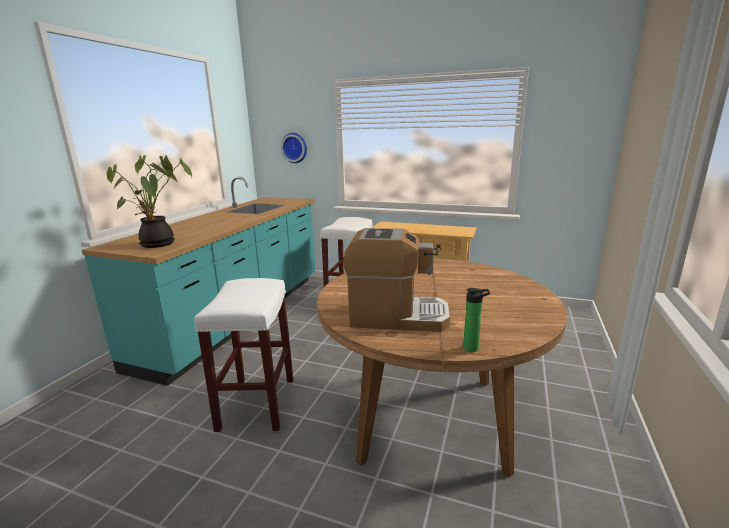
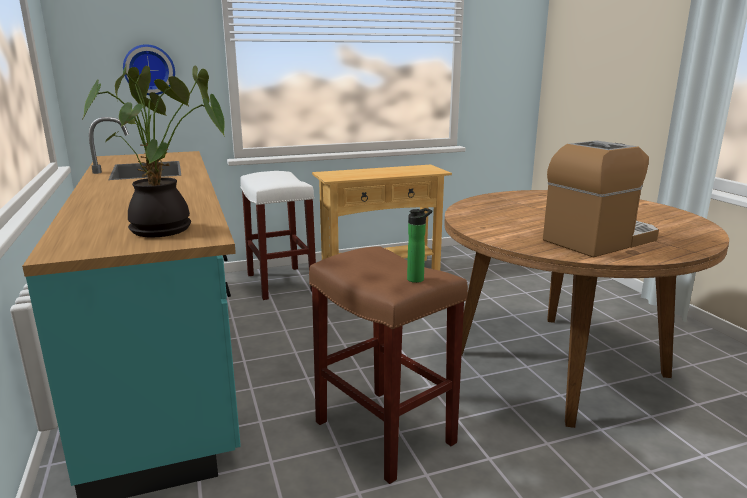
camera: 40 degrees left, 0 degrees up
white stool [194,278,293,432] -> brown stool [309,246,468,484]
bottle [463,288,490,352] -> bottle moved to [407,208,432,283]

